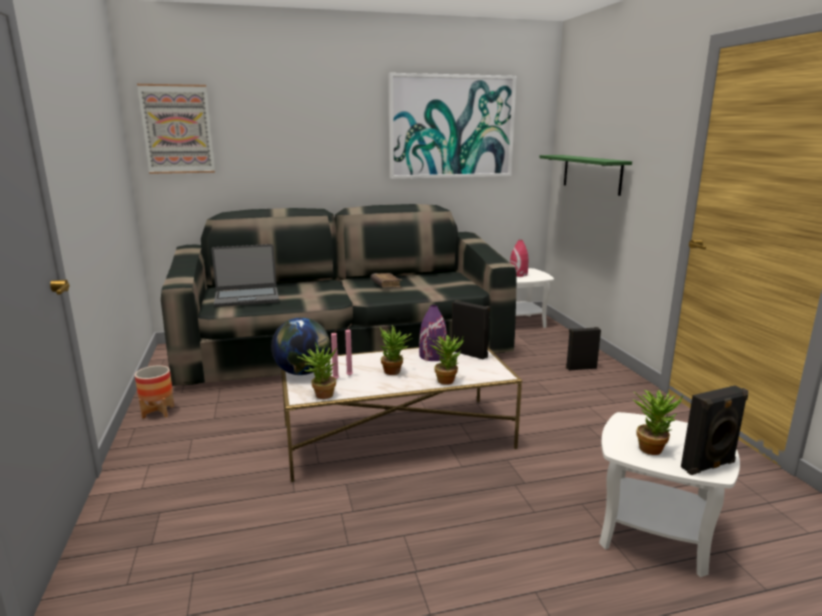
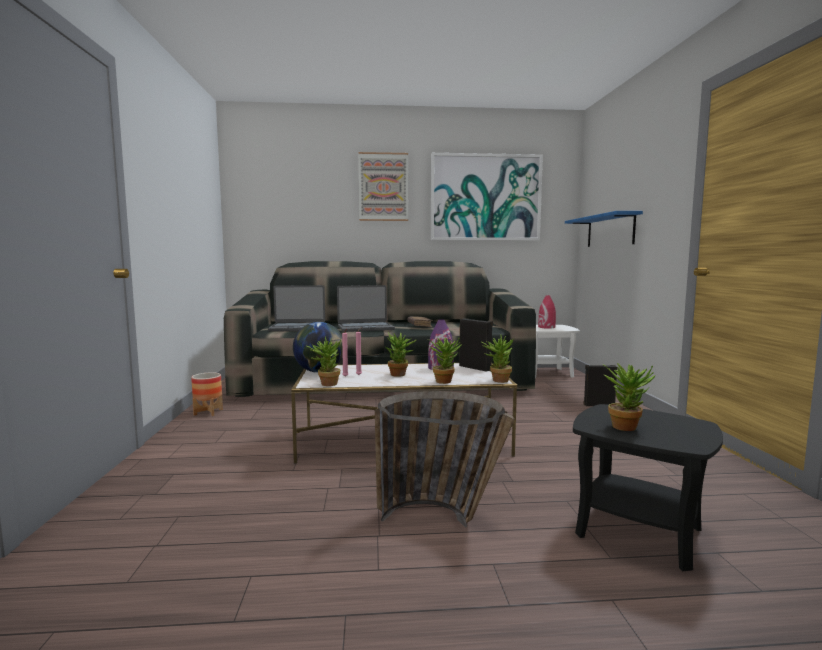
camera: 10 degrees right, 10 degrees down
picture [137,84,215,174] -> picture moved to [358,152,408,221]
green shelf [539,155,632,196] -> blue shelf [565,211,643,247]
white side table [599,412,740,577] -> black side table [573,404,723,571]
black speaker [681,386,748,475] -> none
none -> laptop [337,285,395,332]
none -> basket [375,391,515,528]
none -> potted plant [482,336,514,383]

